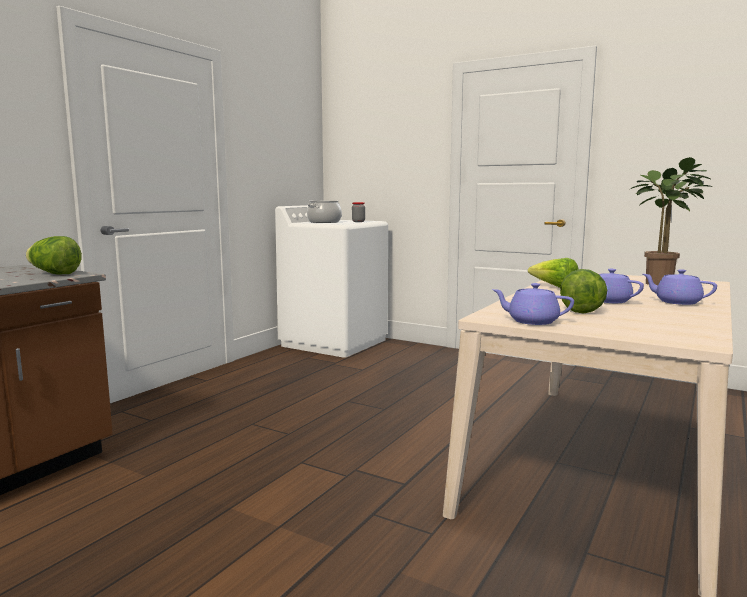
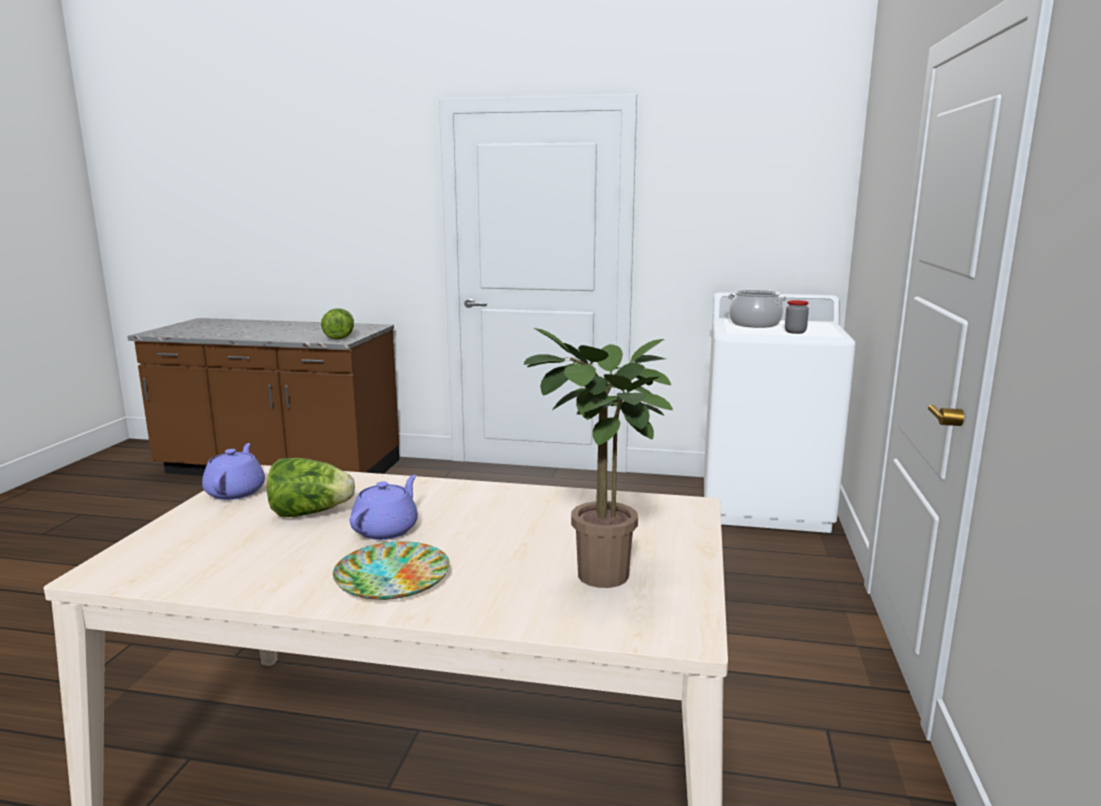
camera: 70 degrees right, 5 degrees up
lettuce [528,258,579,288] -> none
purple teapot [643,269,717,305] -> plate [333,541,450,600]

